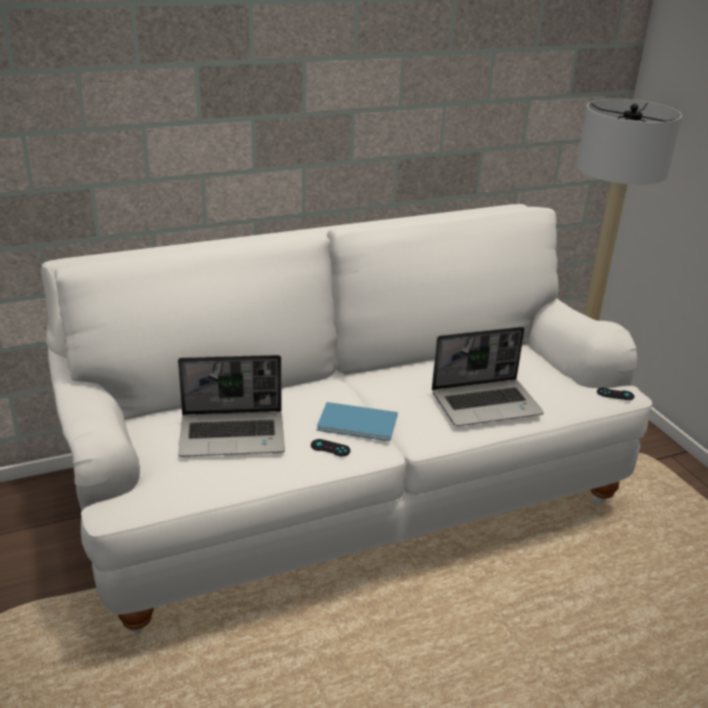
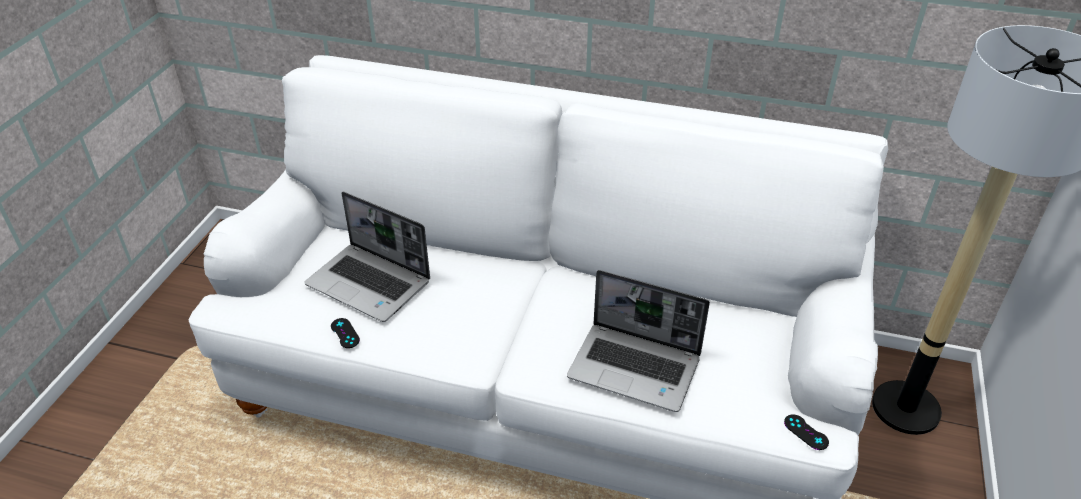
camera: 40 degrees right, 10 degrees up
black game controller [311,439,350,456] -> black game controller moved to [331,318,360,348]
blue book [317,402,398,441] -> none

